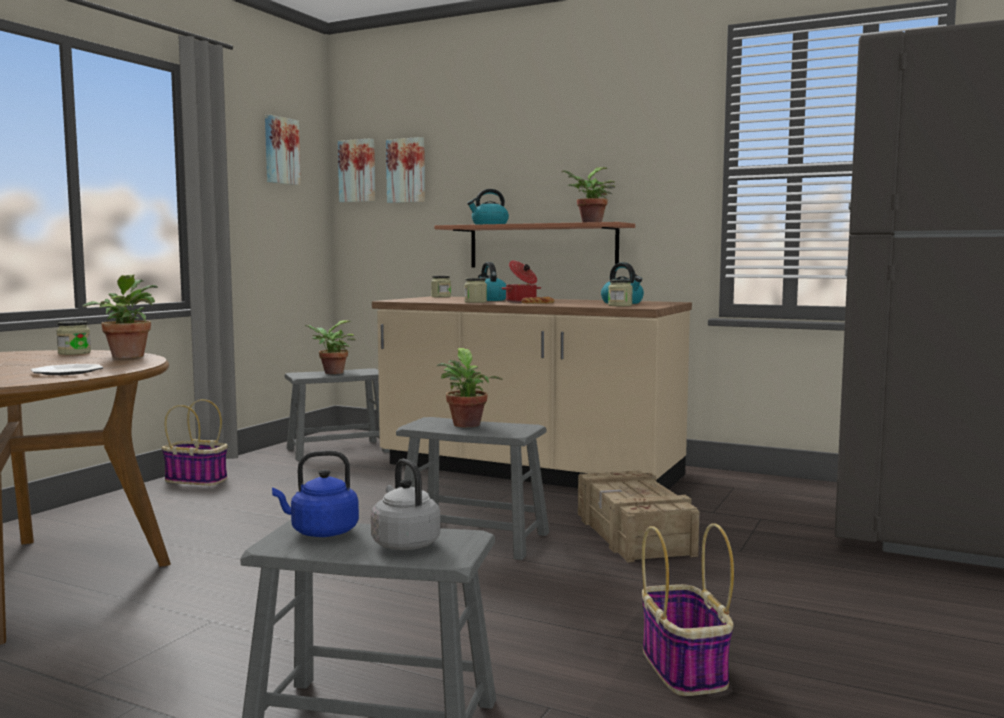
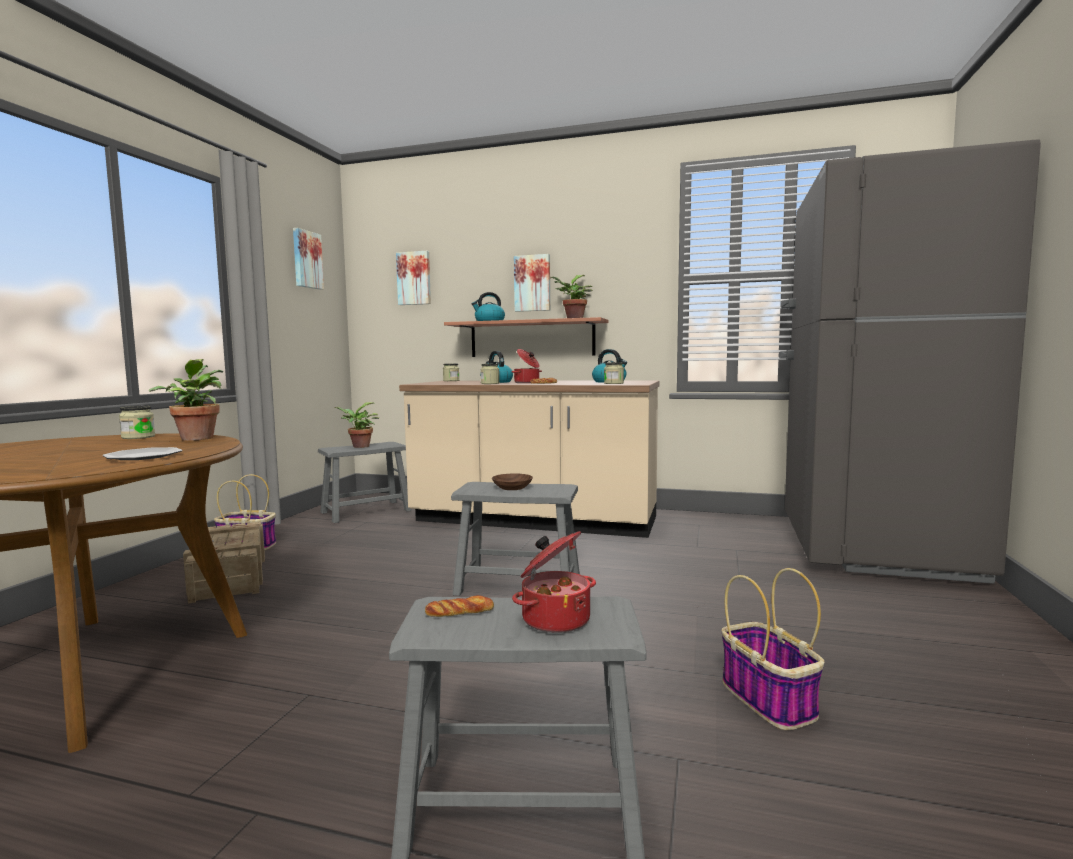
camera: 10 degrees left, 0 degrees up
blue kettle [272,451,359,537] -> bread [425,595,494,617]
picture [338,138,375,202] -> picture moved to [514,254,550,312]
grey kettle [371,459,440,550] -> cooking pot [512,531,596,633]
potted plant [437,348,502,427] -> brown bowl [492,473,533,490]
crate [578,470,700,563] -> crate moved to [183,522,265,603]

